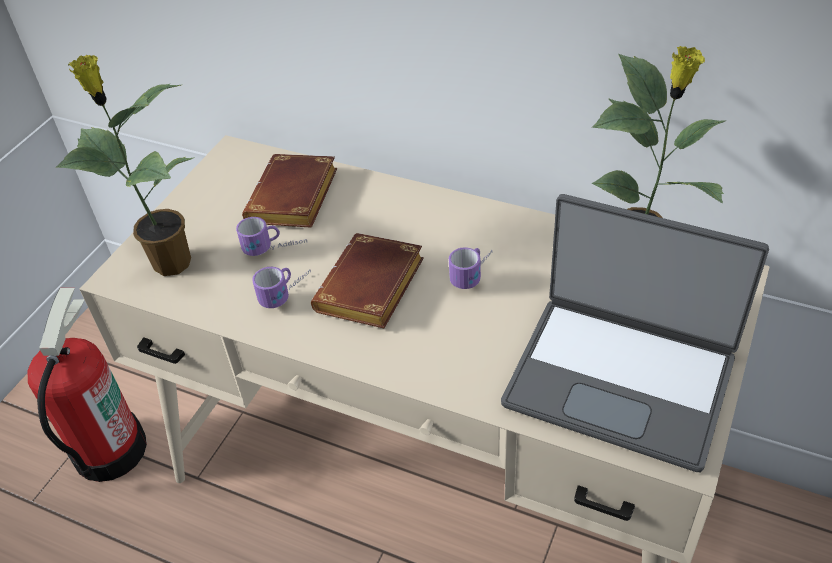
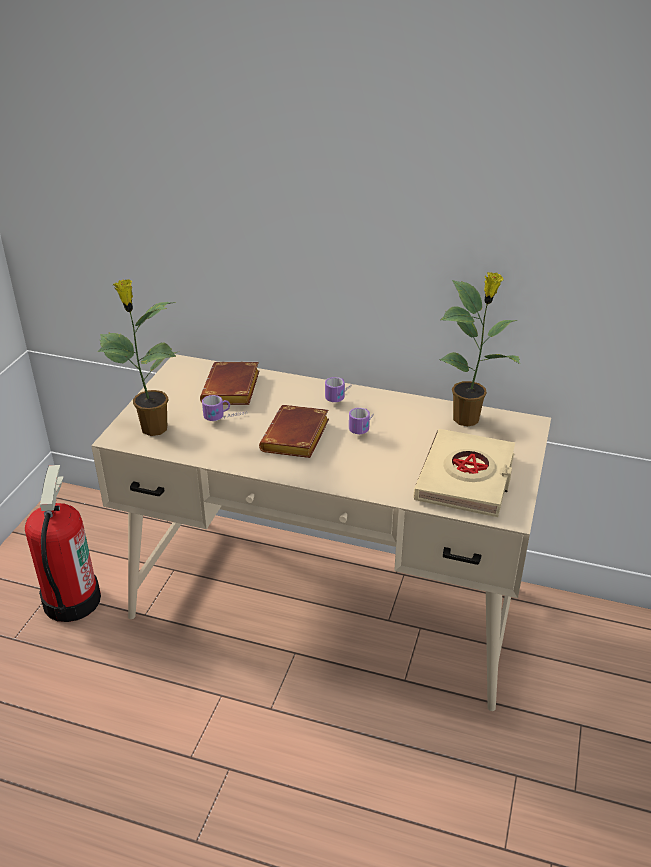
camera: 10 degrees left, 10 degrees down
mug [252,267,311,308] -> mug moved to [325,377,352,402]
laptop [501,194,769,472] -> beige book [413,429,515,517]

